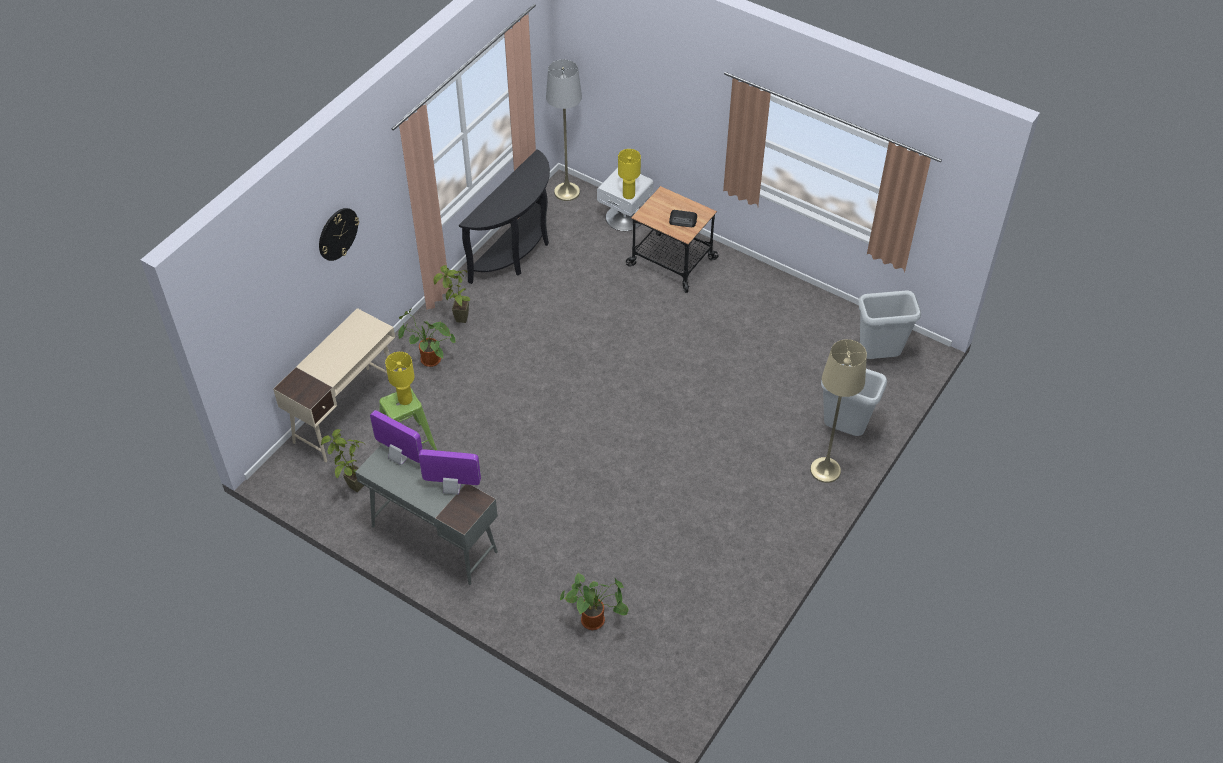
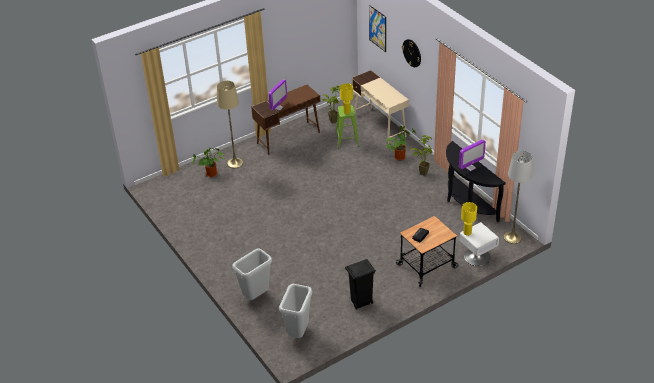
camera: 115 degrees right, 10 degrees down
grey desk [355,444,498,585] -> brown desk [251,85,320,155]
monitor [370,410,422,465] -> monitor moved to [459,139,486,171]
beige floor lamp [810,339,867,483] -> beige floor lamp moved to [217,81,243,169]
none -> black trash can [345,259,376,310]
none -> picture [369,5,386,52]

